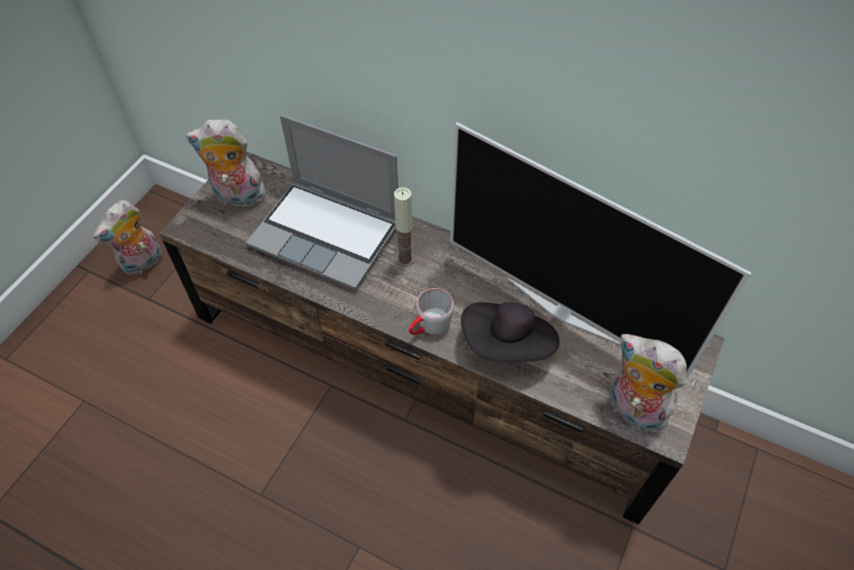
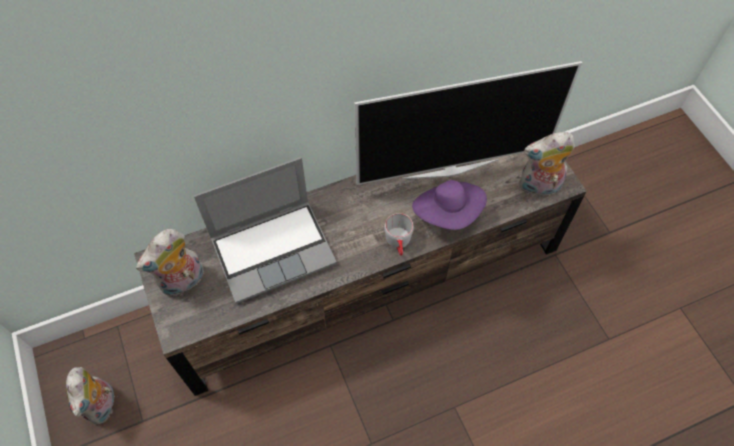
camera: 50 degrees left, 5 degrees up
candle [394,187,414,267] -> none
black hat [461,302,560,363] -> purple hat [412,180,487,230]

